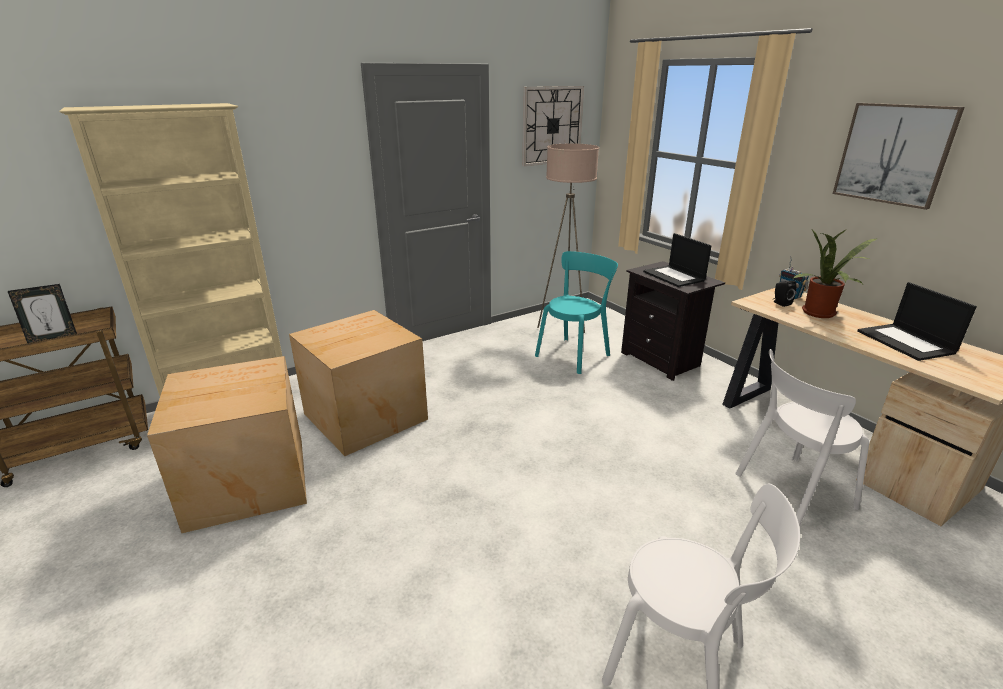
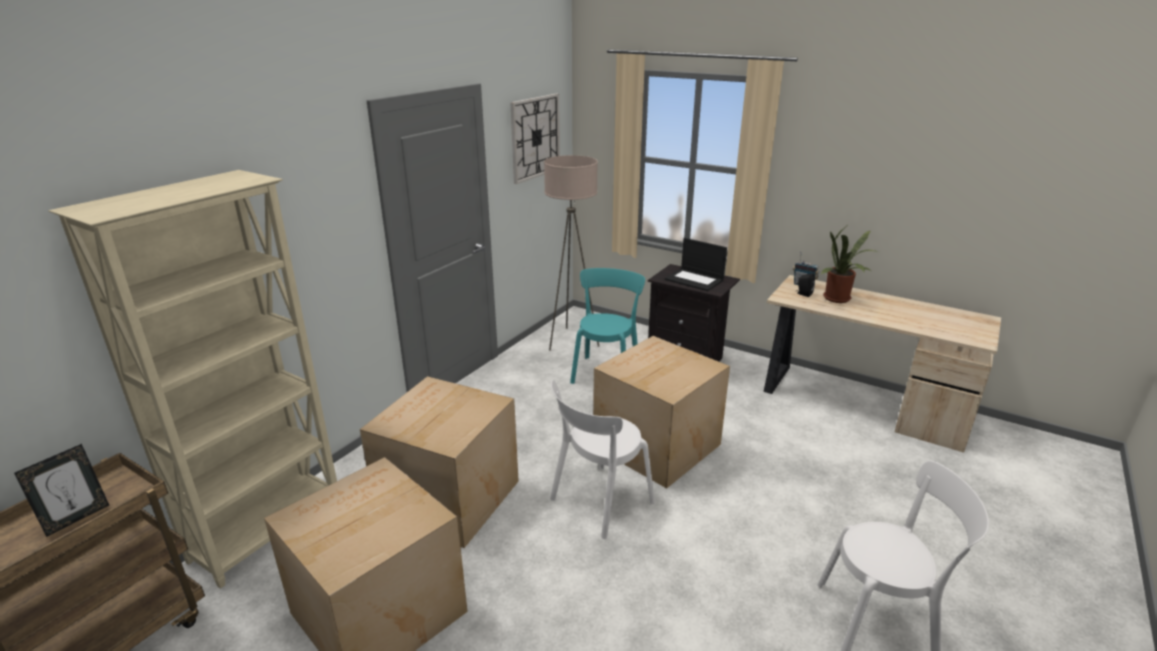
camera: 25 degrees left, 0 degrees up
white chair [735,349,869,527] -> white chair moved to [550,380,655,539]
picture [832,103,965,210] -> none
laptop [857,282,977,361] -> none
none -> cardboard box [593,336,730,488]

